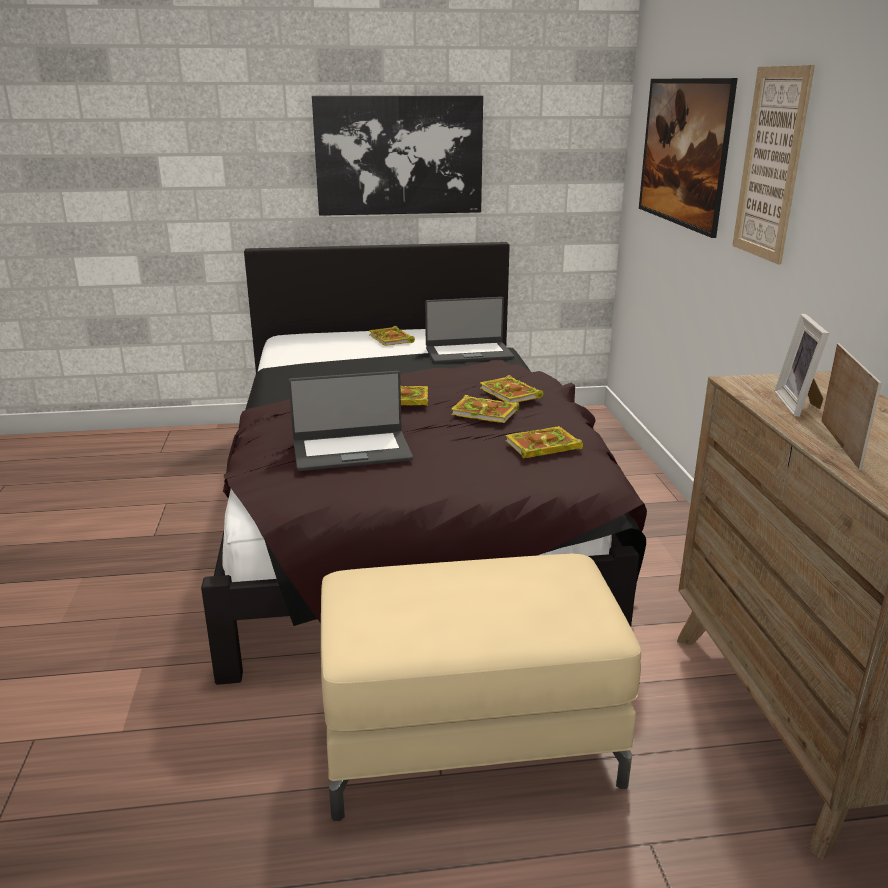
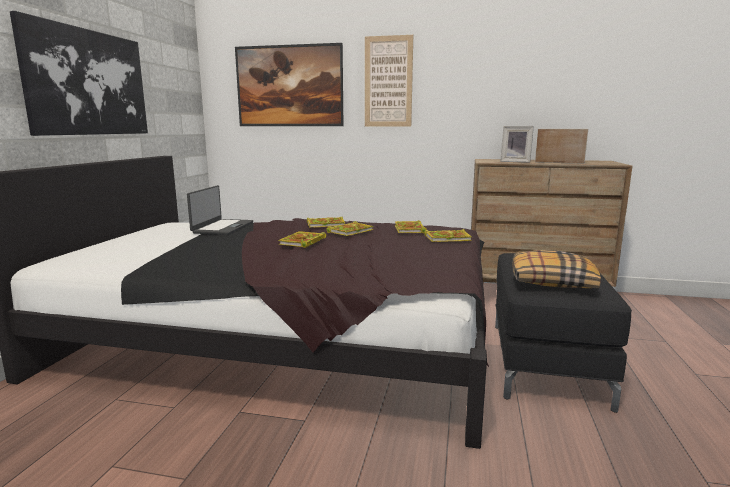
camera: 70 degrees left, 10 degrees down
laptop [288,371,413,471] -> none
beige ottoman [321,554,641,821] -> black ottoman [495,253,632,413]
book [369,326,415,346] -> book moved to [424,229,472,242]
none -> pillow [512,250,601,288]

